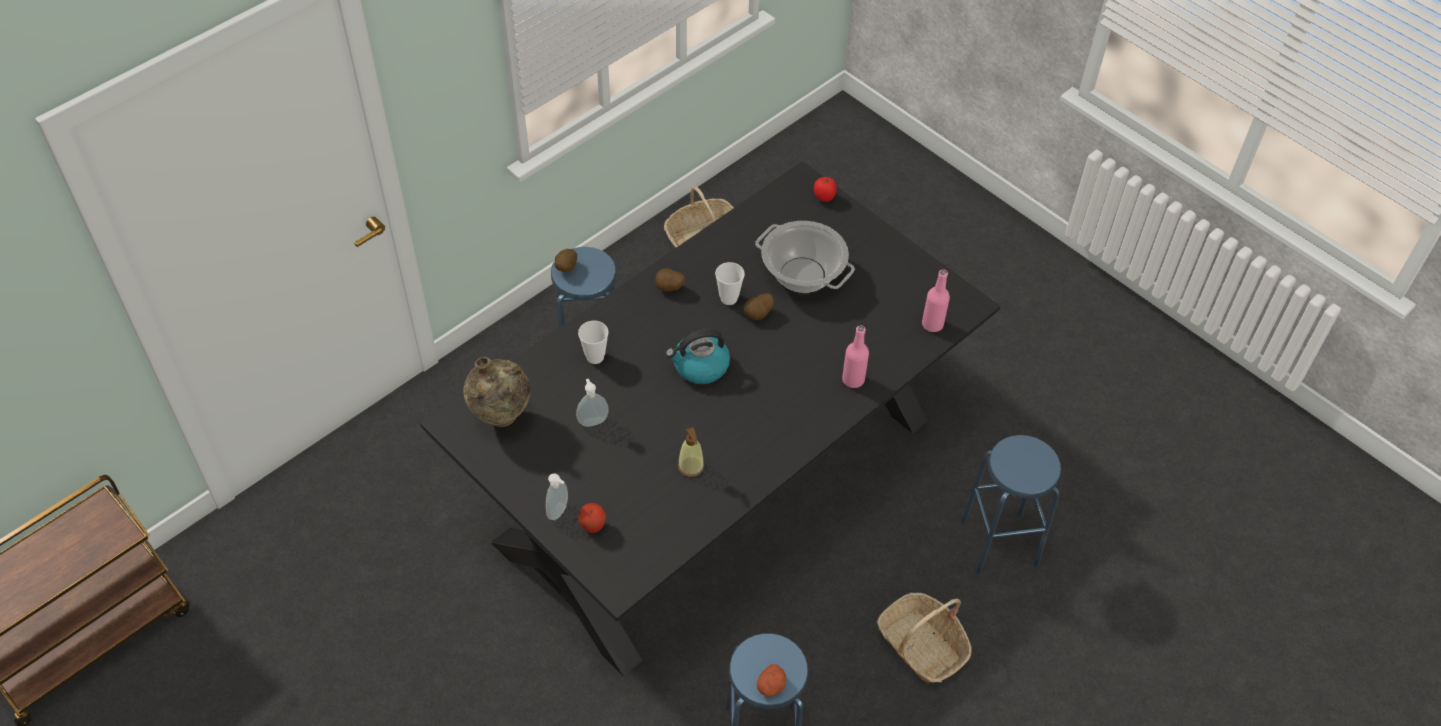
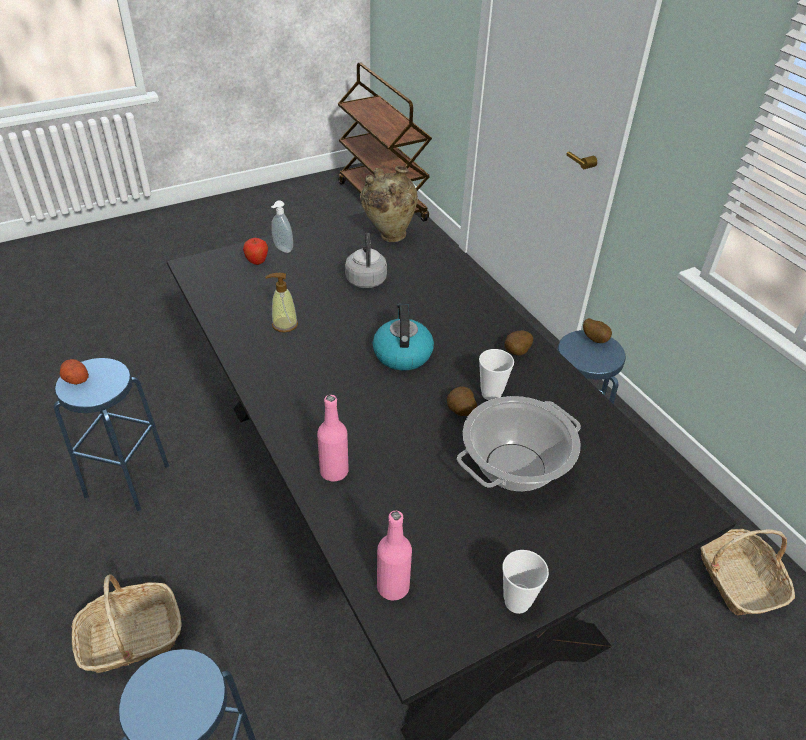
camera: 105 degrees right, 10 degrees down
soap dispenser [576,379,609,427] -> grey kettle [345,232,387,288]
cup [578,321,609,364] -> cup moved to [502,550,549,614]
tomato [814,177,837,202] -> none

